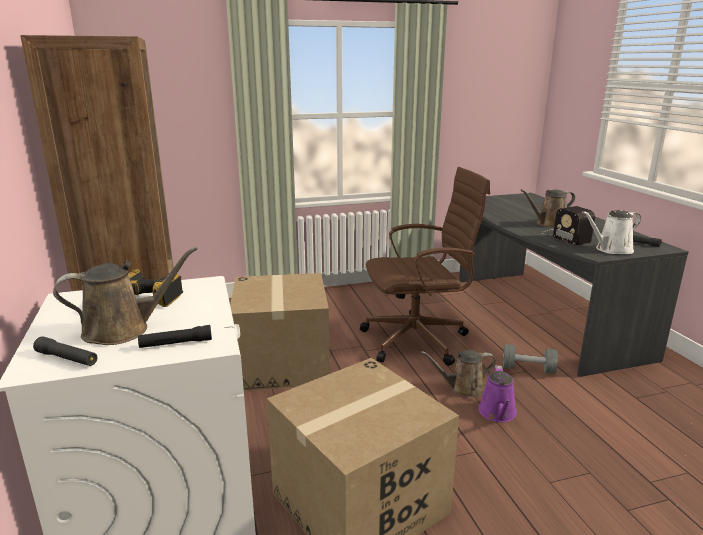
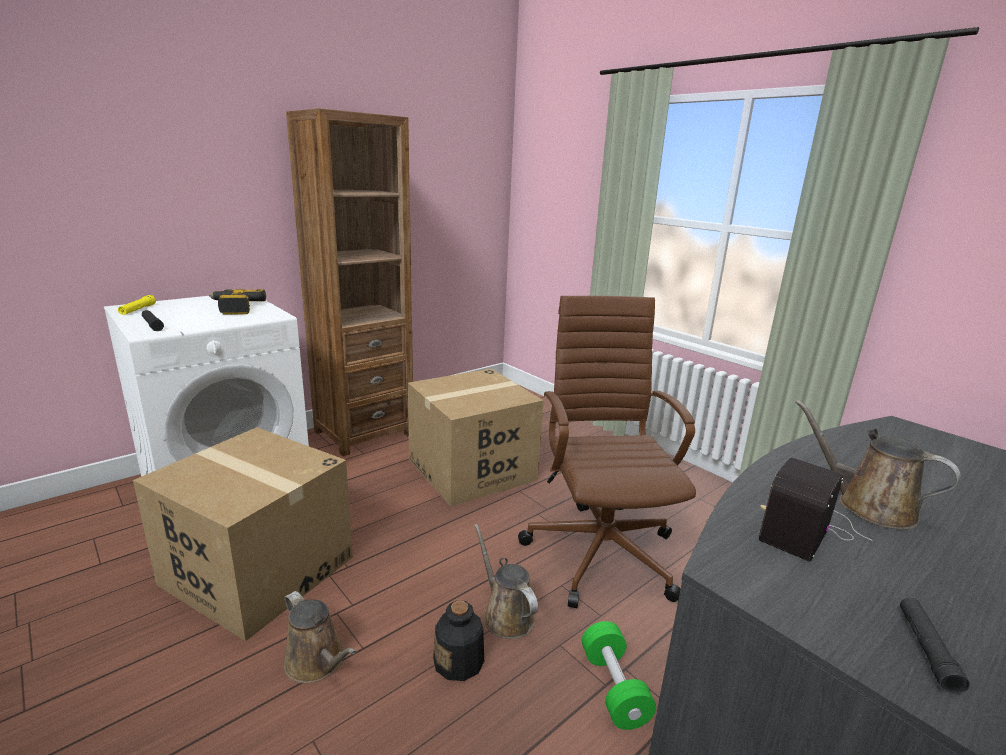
camera: 65 degrees right, 0 degrees up
black flashlight [33,336,97,366] -> yellow flashlight [118,295,156,315]
brown watering can [53,247,197,345] -> brown watering can moved to [284,591,356,683]
brown office chair [360,167,490,366] -> brown office chair turned 150 degrees counterclockwise [518,296,696,608]
purple watering can [479,365,517,422] -> bottle [433,600,484,681]
grey dumbbell [503,344,558,374] -> green dumbbell [582,621,656,730]
white watering can [582,210,641,254] -> none

